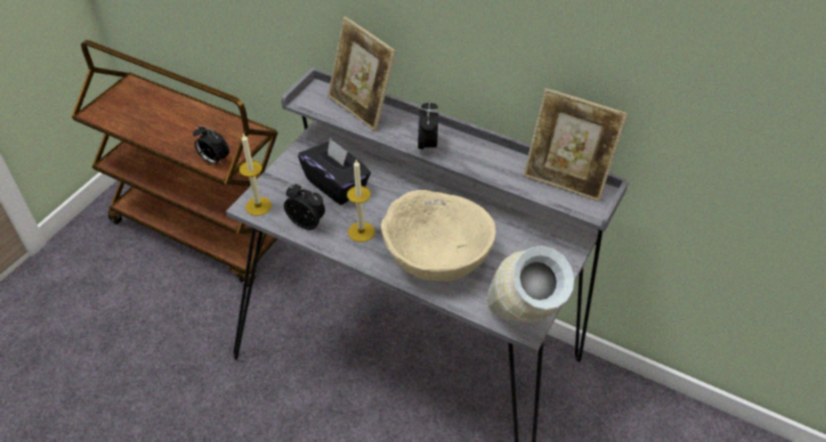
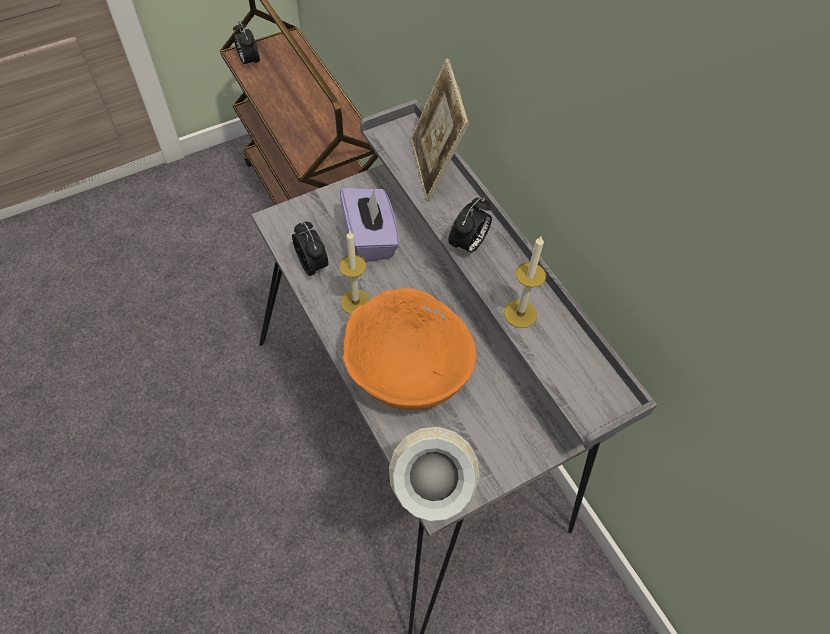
camera: 30 degrees right, 10 degrees up
alarm clock [193,125,229,166] -> alarm clock moved to [233,21,260,69]
candle [239,133,272,216] -> candle moved to [504,235,546,328]
black tissue box [298,138,371,205] -> purple tissue box [340,188,399,262]
beige bowl [381,190,496,281] -> orange bowl [342,288,476,410]
picture frame [523,88,628,202] -> none

